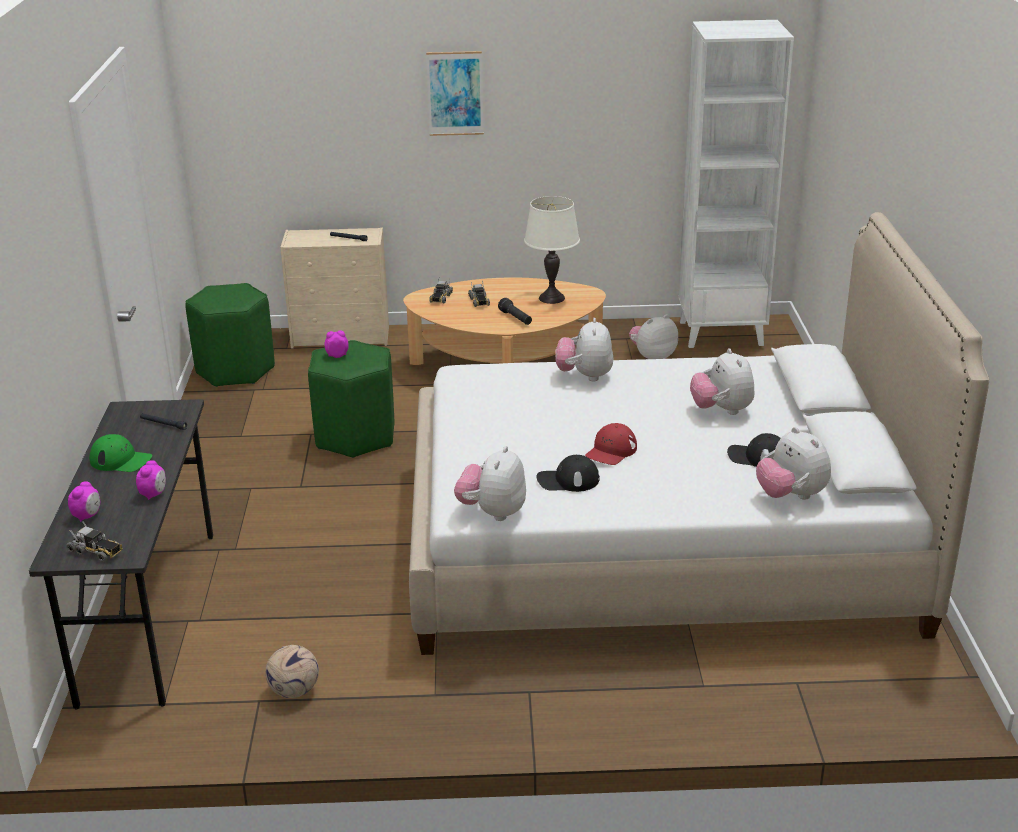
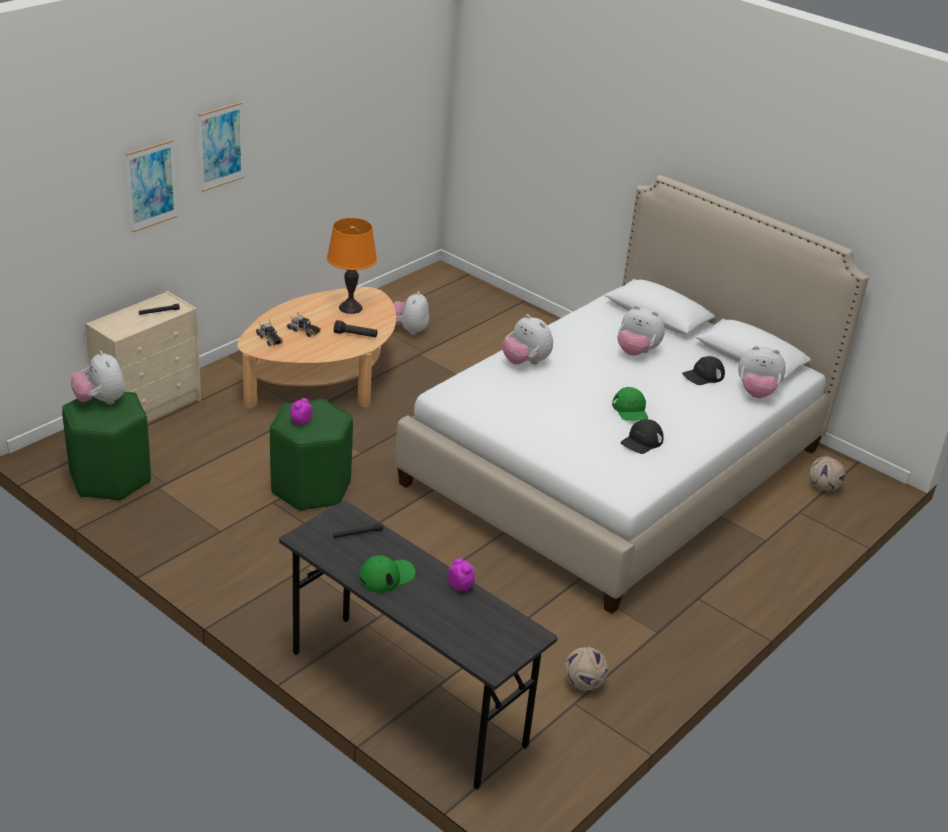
camera: 50 degrees left, 5 degrees up
toy truck [66,521,122,562] -> none
alarm clock [68,482,100,522] -> none
plush toy [454,446,526,521] -> plush toy moved to [71,351,125,405]
white table lamp [524,196,580,304] -> orange table lamp [327,218,377,314]
red cap [585,423,637,465] -> green cap [612,387,648,421]
white bookcase [678,20,794,348] -> none
none -> picture [126,140,177,232]
none -> football [809,456,845,491]

